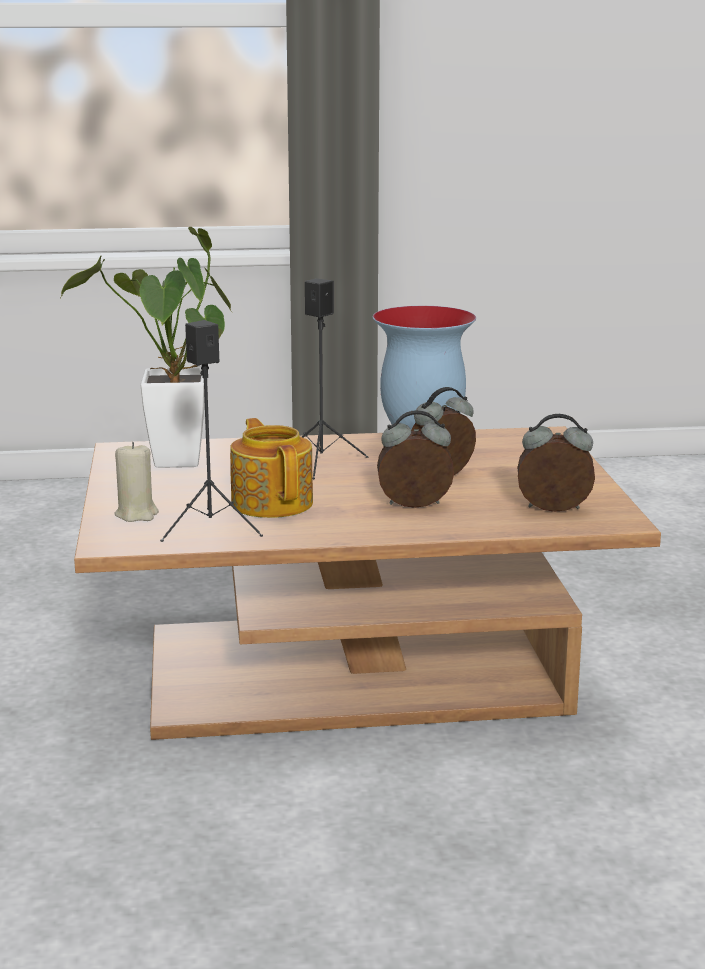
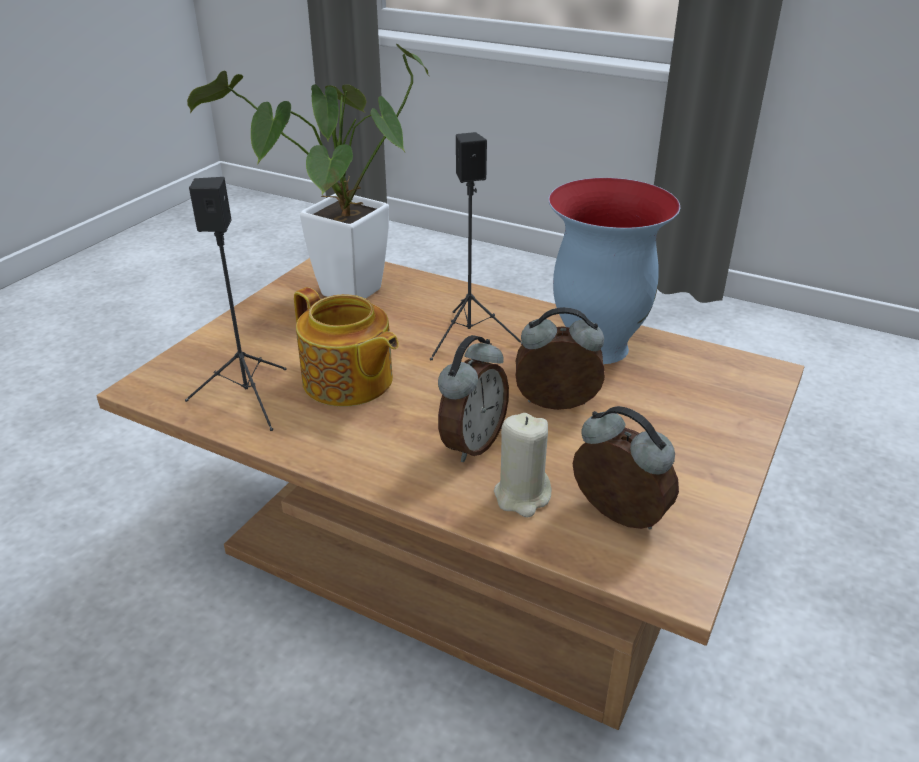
camera: 35 degrees right, 15 degrees up
beige candle [114,442,159,522] -> beige candle moved to [494,413,551,517]
teapot [230,418,313,518] -> teapot turned 120 degrees clockwise [294,287,399,406]
alarm clock [377,410,454,508] -> alarm clock turned 90 degrees clockwise [438,335,509,462]

